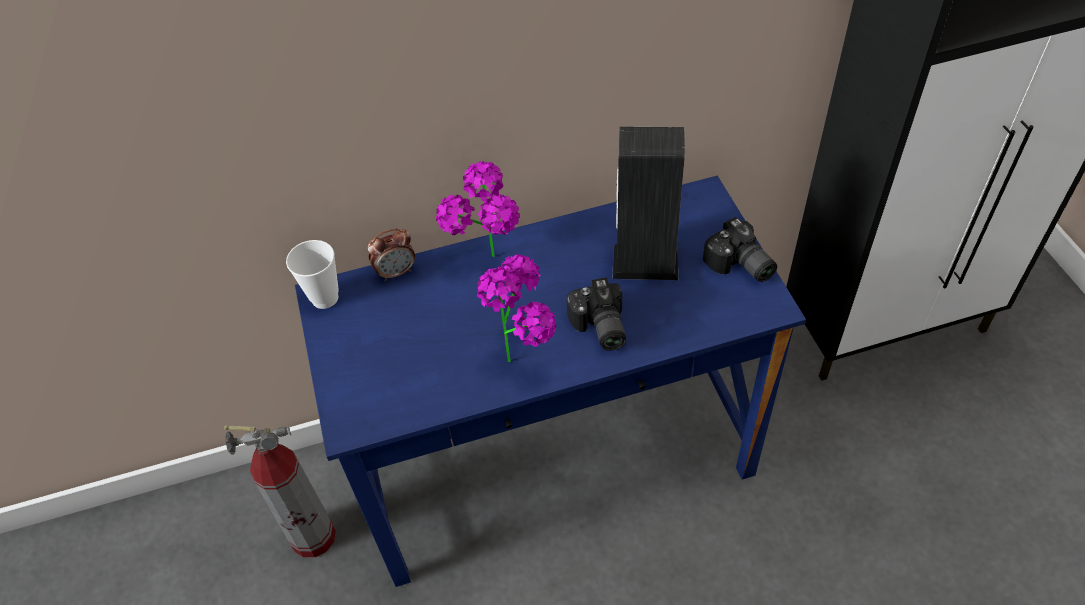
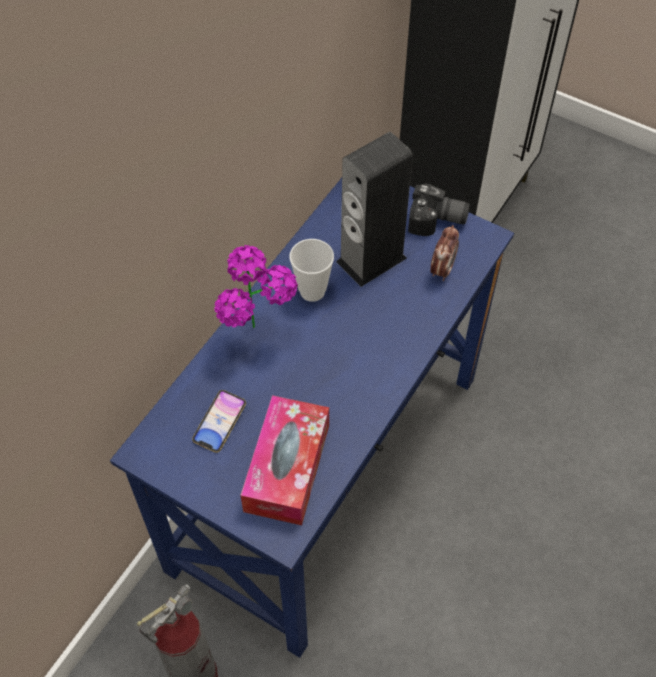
camera: 45 degrees left, 5 degrees up
cup [286,240,339,309] -> cup moved to [289,239,334,302]
alarm clock [368,228,415,282] -> alarm clock moved to [430,225,459,281]
potted plant [477,254,556,362] -> none
camera [566,278,626,351] -> none
none -> phone [192,390,246,453]
none -> tissue box [240,395,329,525]

